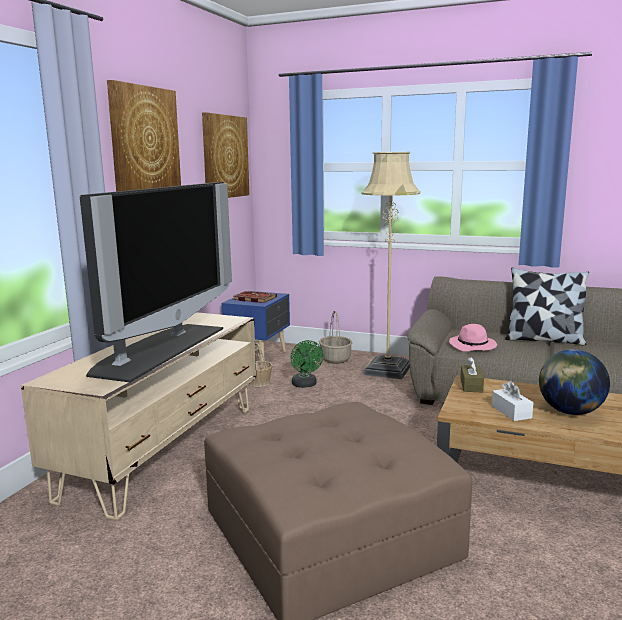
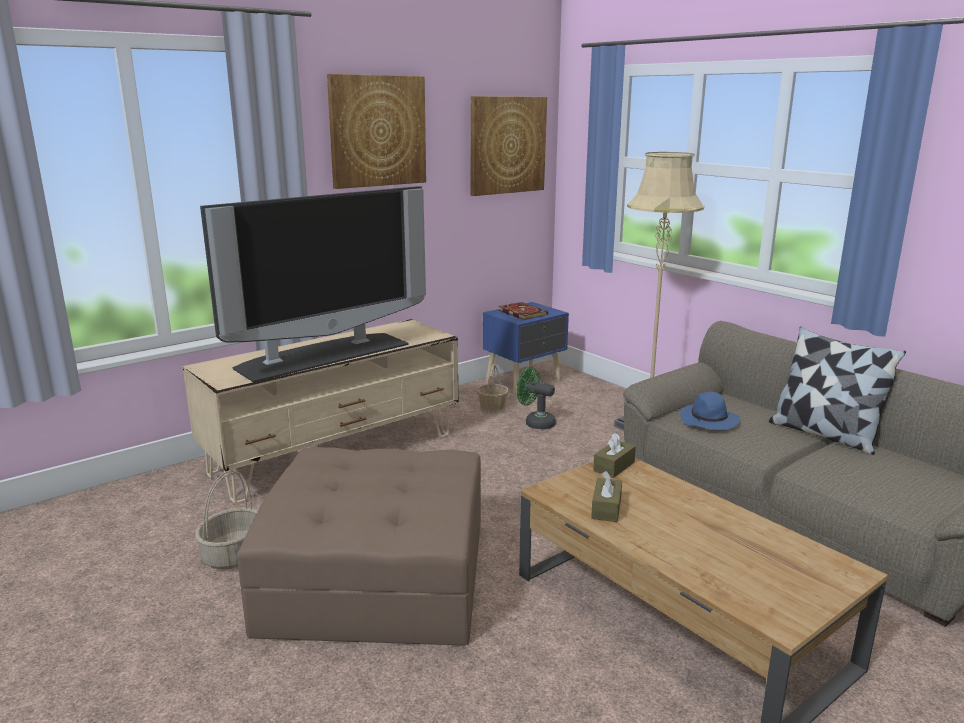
camera: 30 degrees right, 5 degrees up
green fan [290,340,324,388] -> green fan turned 105 degrees clockwise [517,367,556,430]
basket [319,311,352,364] -> basket moved to [195,471,258,570]
pink hat [449,324,497,352] -> blue hat [680,392,740,430]
white tissue box [492,381,533,421] -> brown tissue box [591,471,622,522]
globe [539,349,610,415] -> none

